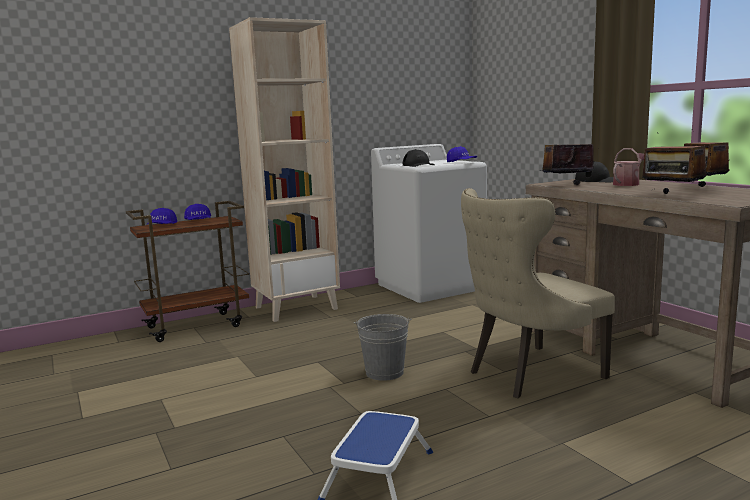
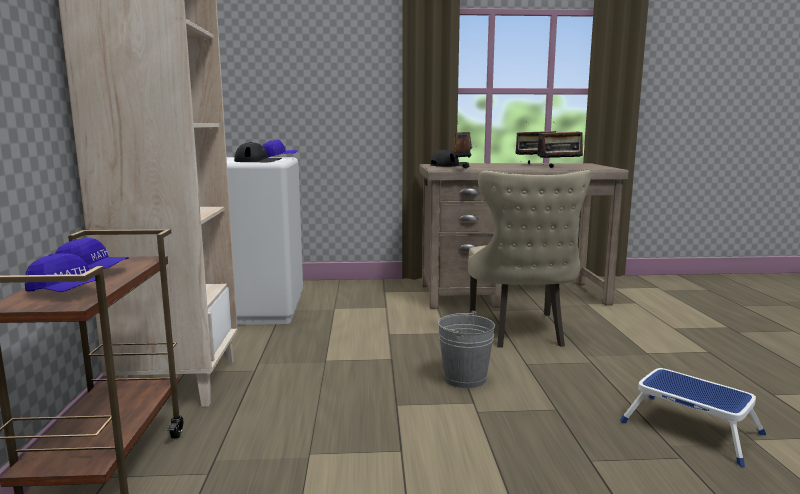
camera: 65 degrees left, 0 degrees up
watering can [613,148,644,186] -> none

